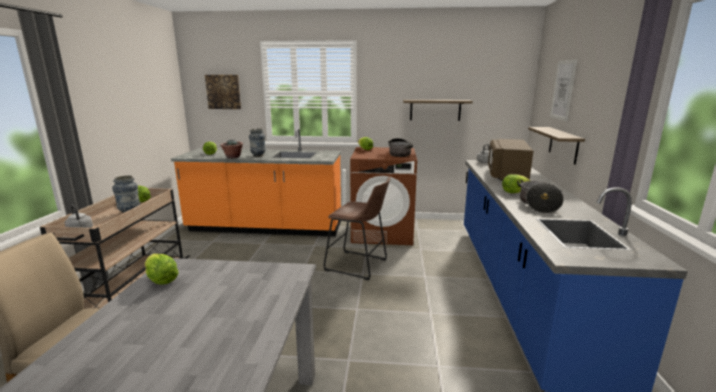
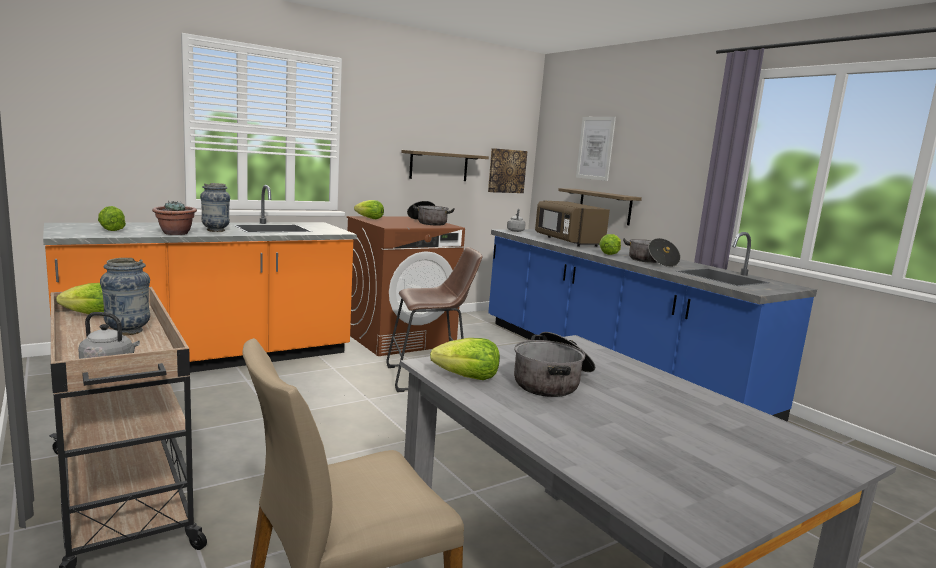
camera: 40 degrees left, 5 degrees down
picture [205,75,241,109] -> picture moved to [488,148,528,193]
none -> cooking pot [514,332,595,397]

